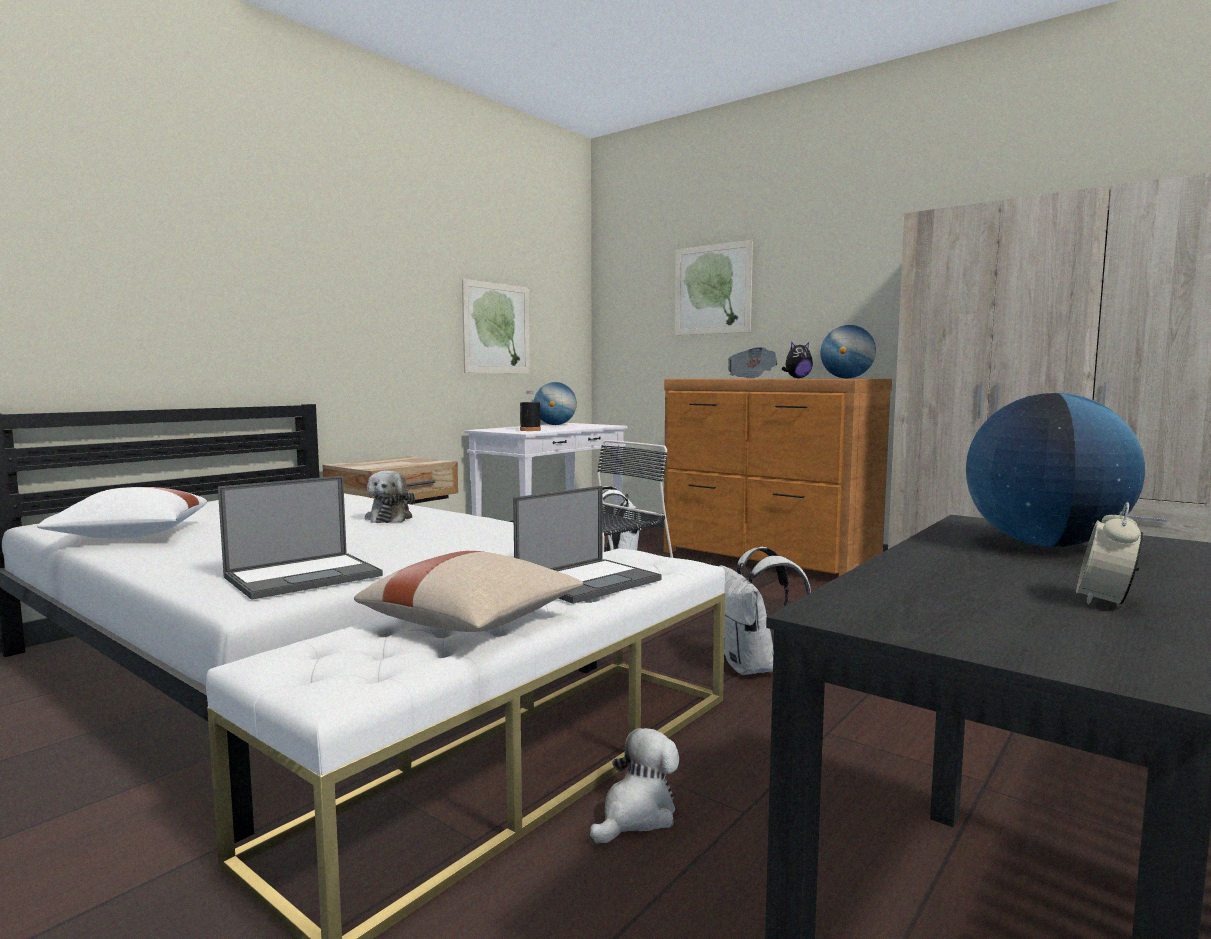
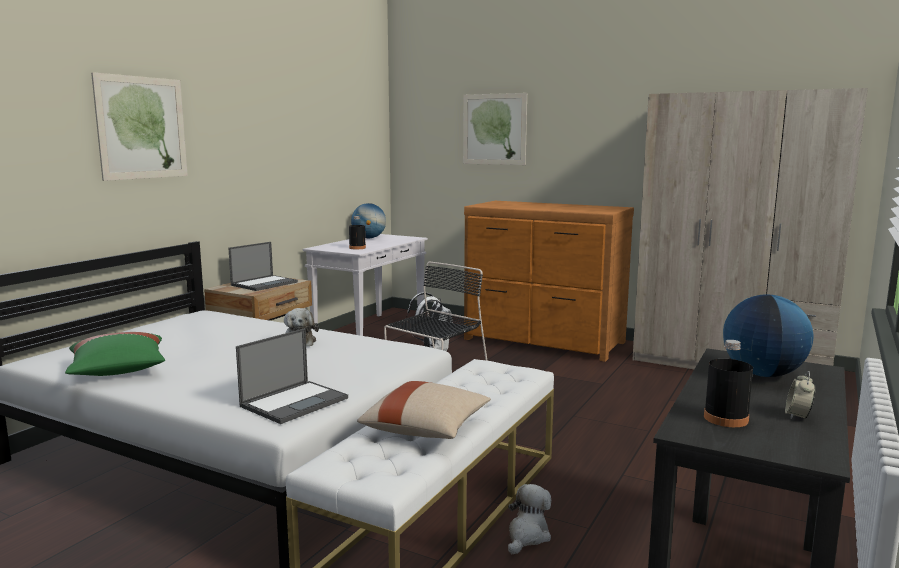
camera: 10 degrees left, 5 degrees up
white pillow [37,487,207,539] -> green pillow [65,332,165,376]
picture [462,279,530,373] -> picture moved to [91,72,188,181]
laptop [513,486,662,604] -> laptop moved to [228,242,298,291]
white backpack [719,547,811,675] -> none
newspaper [728,347,777,378] -> none
plush toy [782,342,813,378] -> none
globe [820,325,876,378] -> none
none -> black bottle [704,340,753,427]

